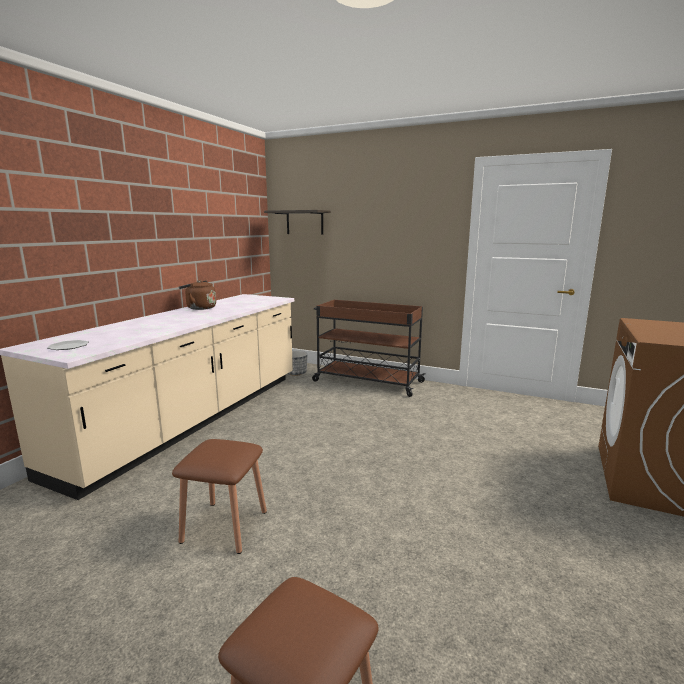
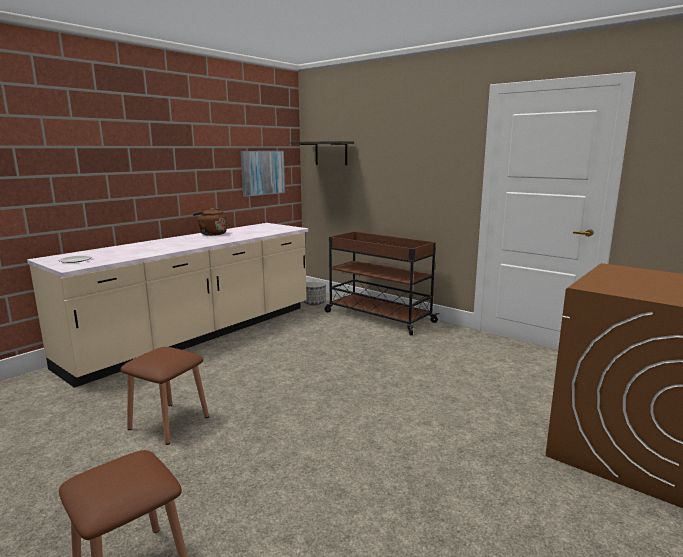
camera: 15 degrees right, 0 degrees up
none -> picture [241,151,285,197]

